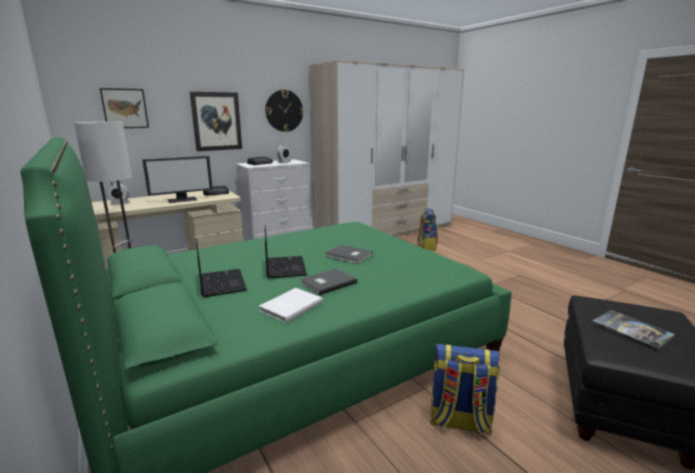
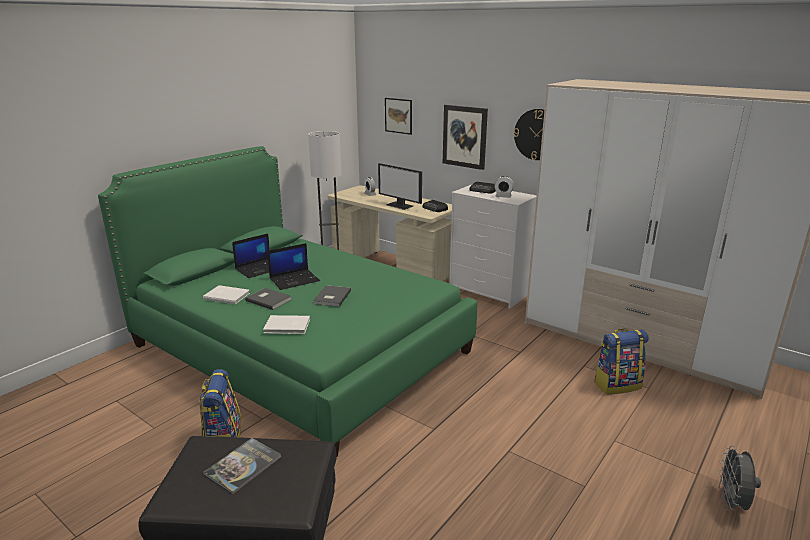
camera: 70 degrees right, 5 degrees up
none -> white book [263,315,310,334]
none -> grey fan [719,445,761,511]

